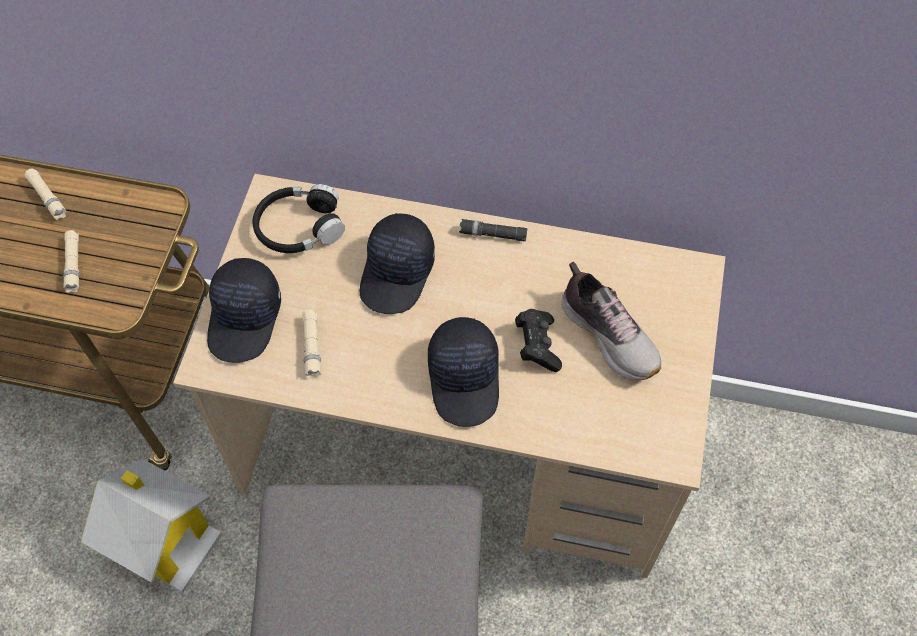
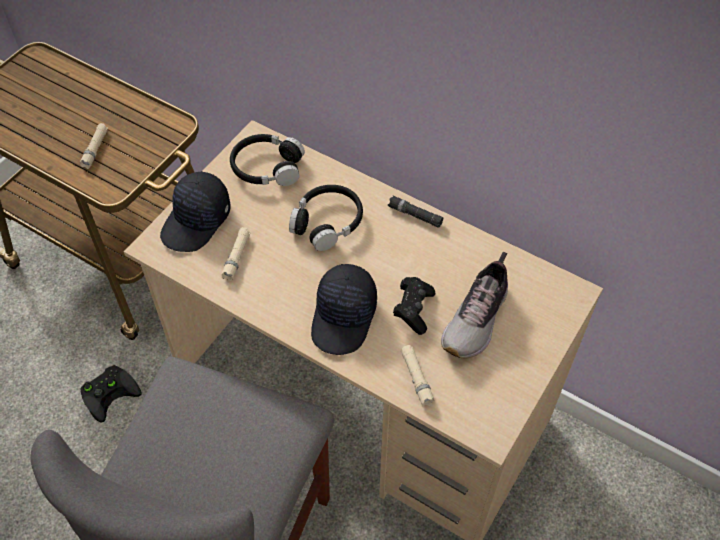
camera: 20 degrees right, 5 degrees down
beige flashlight [25,169,67,220] -> beige flashlight moved to [401,345,435,407]
toy house [81,459,222,593] -> black game controller [80,365,142,422]
black cap [360,213,435,314] -> black headphones [289,185,363,251]
shoe [562,262,661,380] -> shoe turned 45 degrees clockwise [441,252,508,358]

